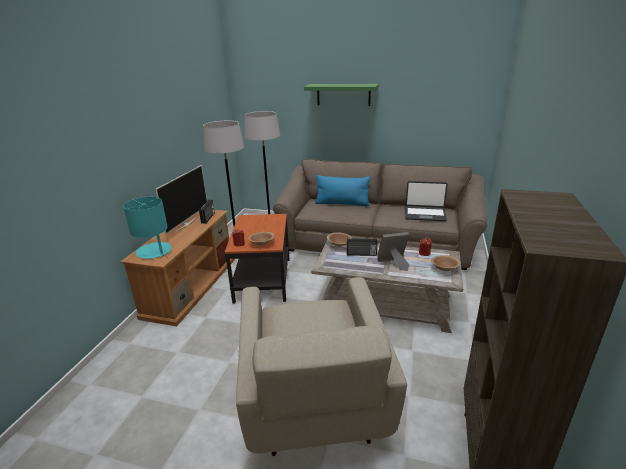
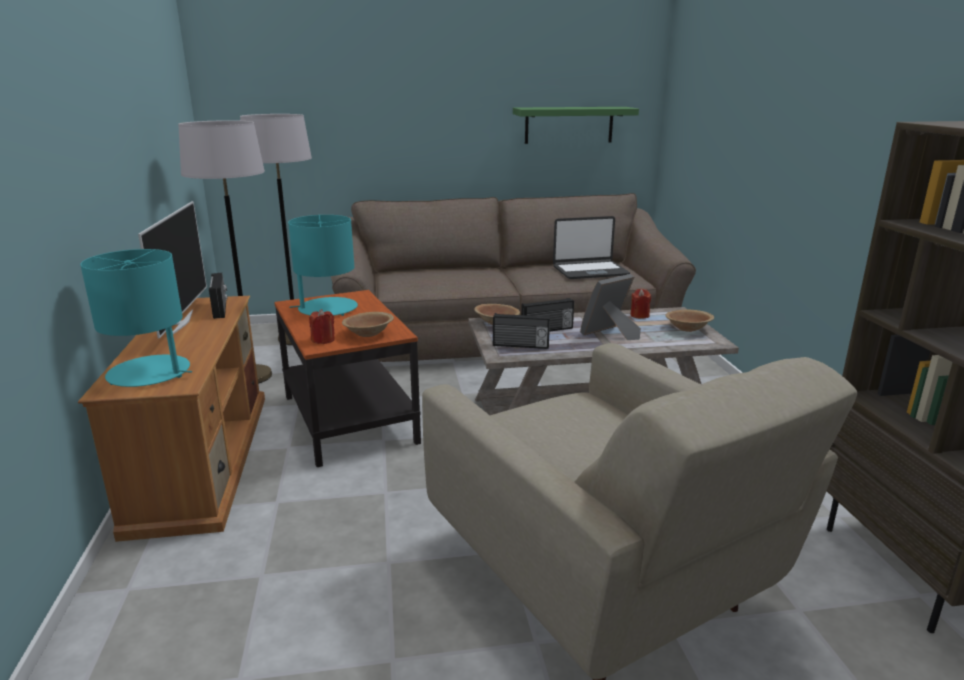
camera: 25 degrees left, 5 degrees down
green shelf [304,84,379,106] -> green shelf moved to [513,107,639,144]
blue pillow [315,175,371,206] -> none
none -> turquoise table lamp [288,215,358,316]
none -> radio [493,313,550,349]

